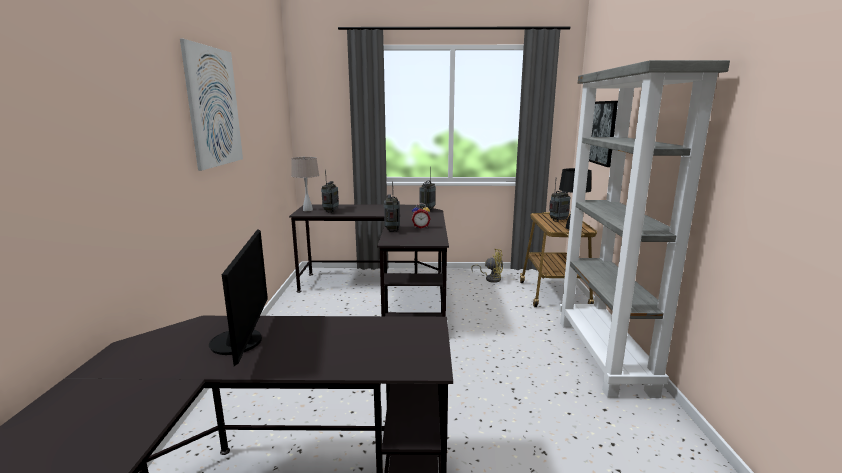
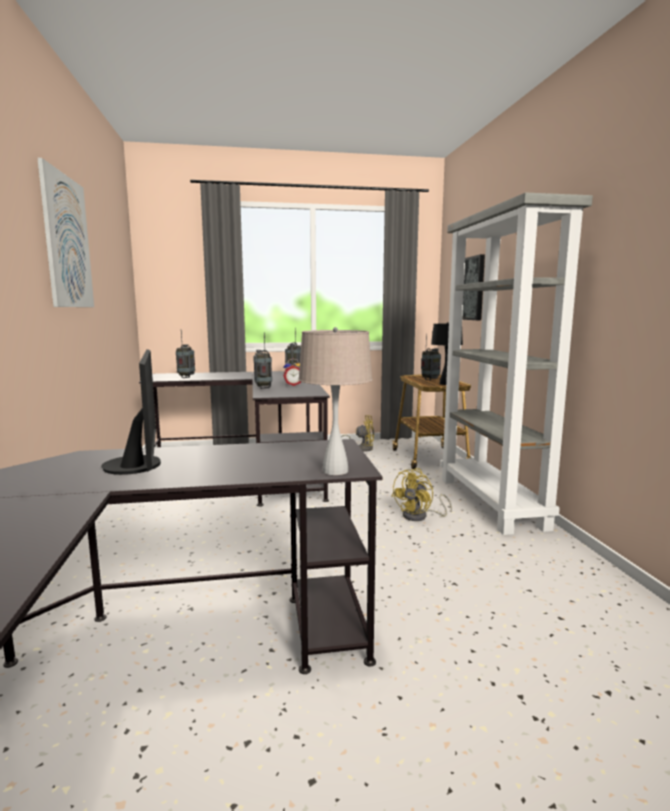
camera: 10 degrees left, 5 degrees down
beige table lamp [291,157,319,211] -> beige table lamp moved to [298,327,372,475]
none -> yellow fan [391,468,452,521]

